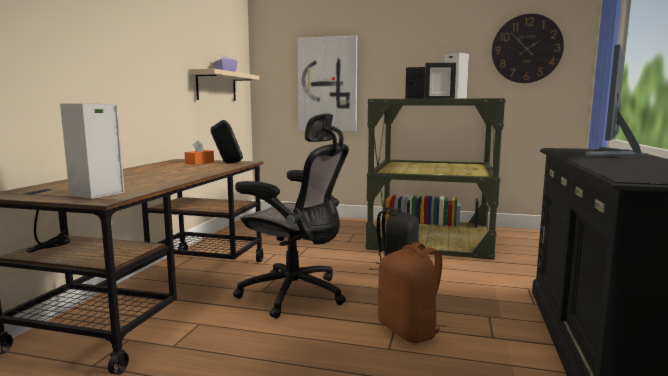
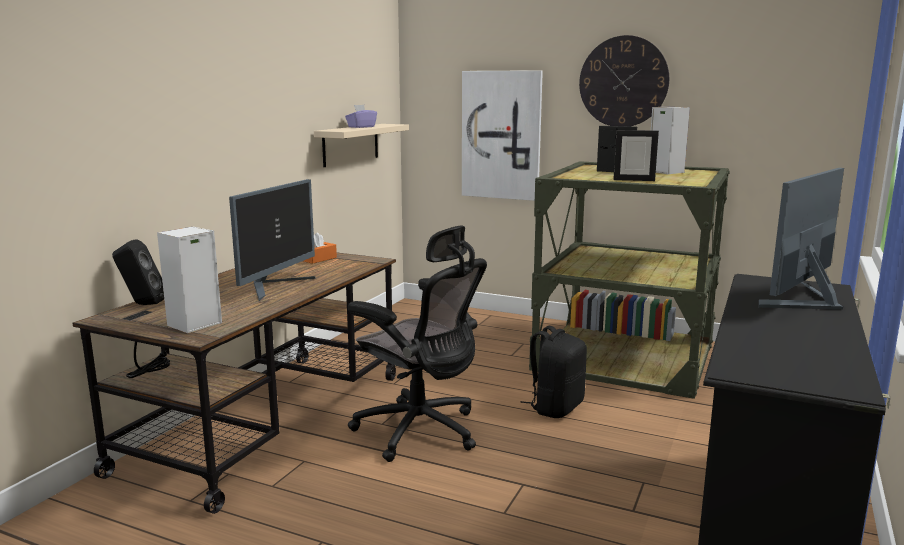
camera: 10 degrees right, 5 degrees up
black speaker [211,120,243,163] -> black speaker moved to [112,239,164,305]
brown backpack [378,242,446,343] -> none
wall clock [492,14,564,83] -> wall clock moved to [579,35,669,126]
none -> monitor [229,179,316,301]

